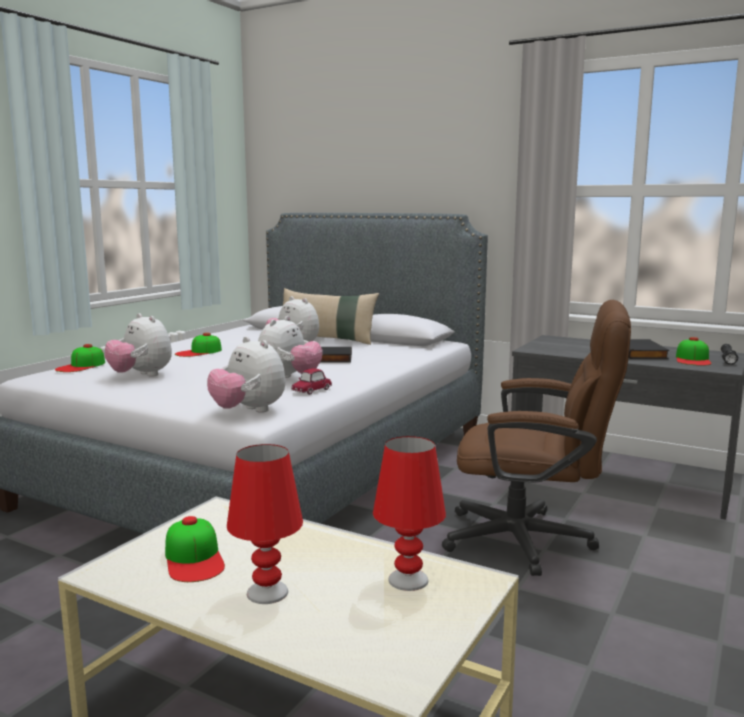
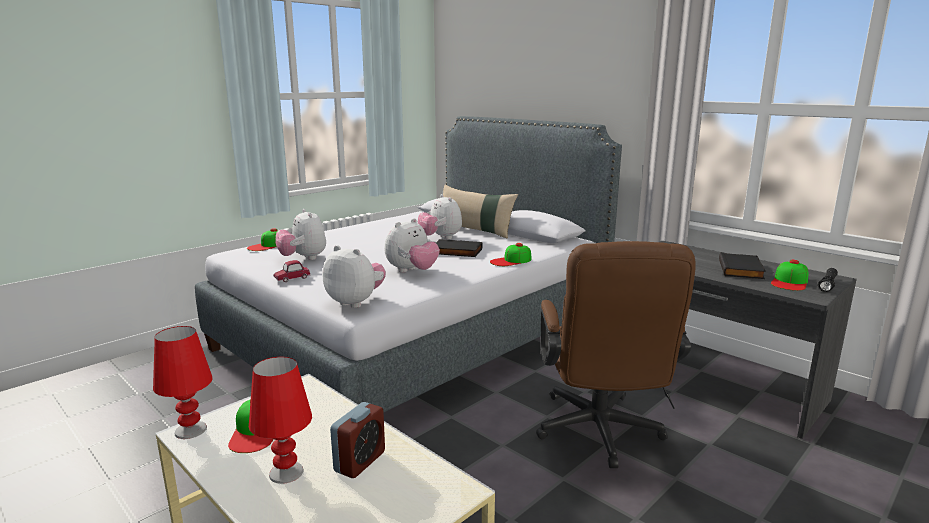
camera: 15 degrees right, 5 degrees up
cap [175,333,222,357] -> cap moved to [490,243,532,266]
plush toy [207,336,285,413] -> plush toy turned 150 degrees clockwise [323,245,386,308]
toy car [291,368,332,395] -> toy car moved to [273,260,311,282]
red table lamp [373,436,446,591] -> red table lamp moved to [153,326,213,439]
brown office chair [442,300,631,576] -> brown office chair turned 60 degrees clockwise [536,241,696,468]
none -> alarm clock [330,402,385,478]

